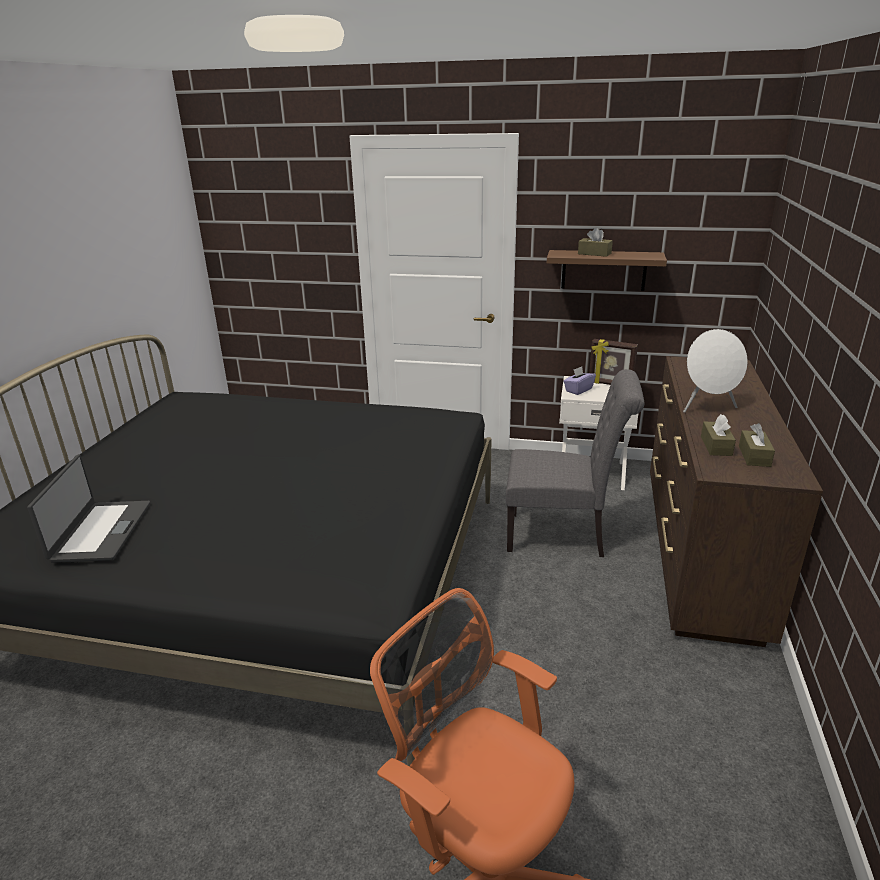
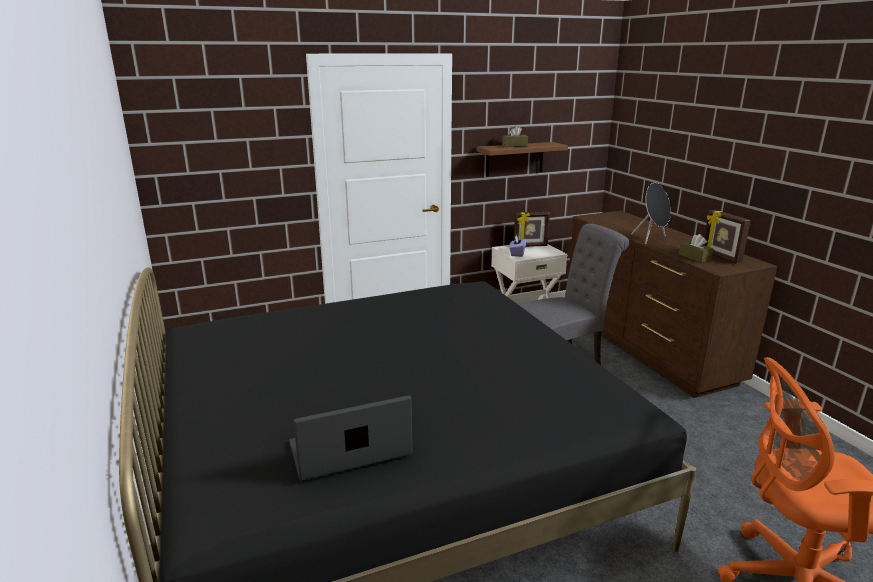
camera: 35 degrees left, 5 degrees down
laptop [27,454,150,563] -> laptop turned 75 degrees counterclockwise [289,395,412,481]
white speaker [683,329,747,413] -> black speaker [631,183,671,244]
brown tissue box [739,423,775,467] -> picture frame [703,210,751,264]

